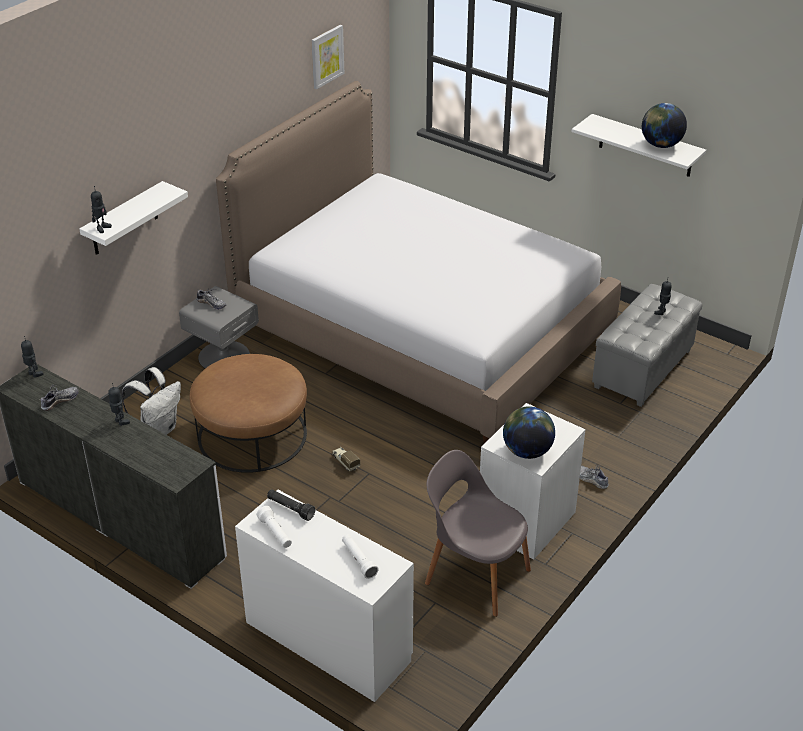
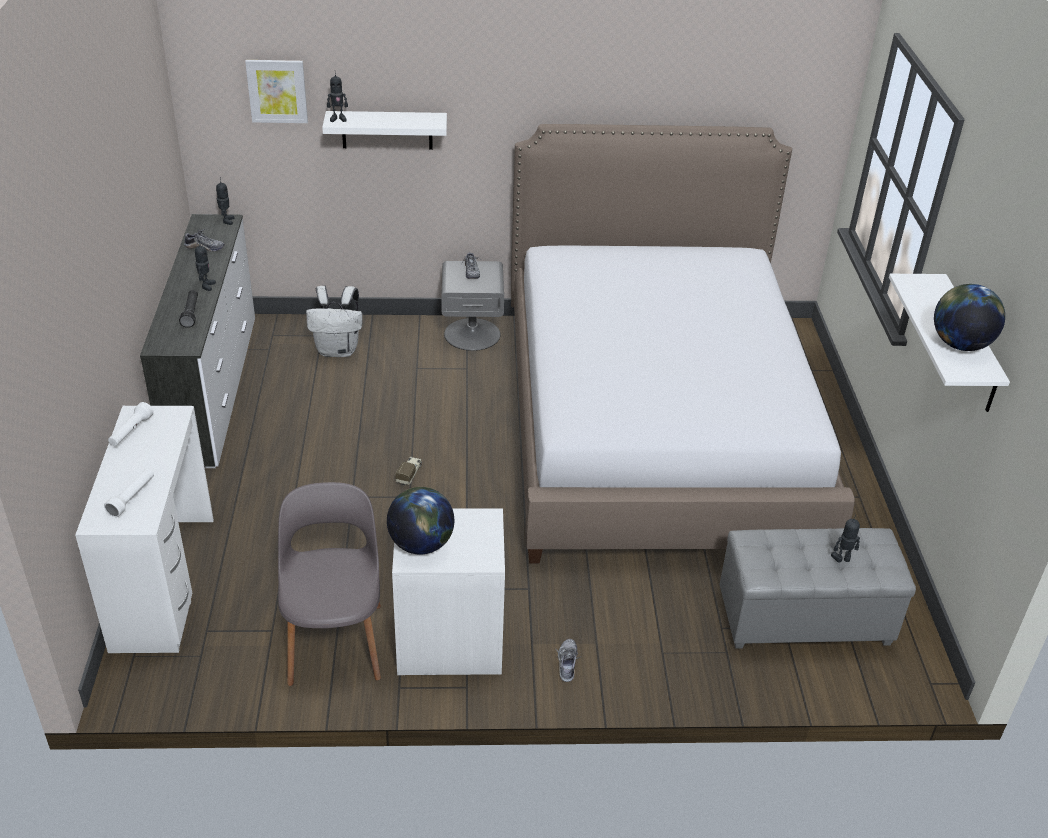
camera: 50 degrees right, 0 degrees up
brown ottoman [189,354,307,473] -> none
black flashlight [267,489,315,521] -> black flashlight moved to [179,290,198,328]
picture [311,25,344,89] -> picture moved to [245,60,308,123]

